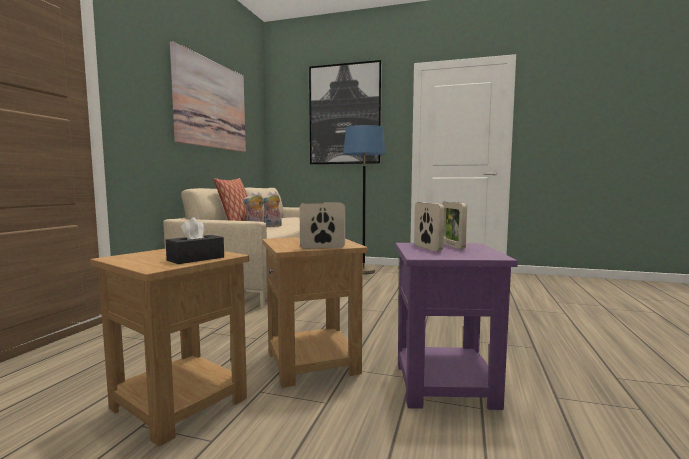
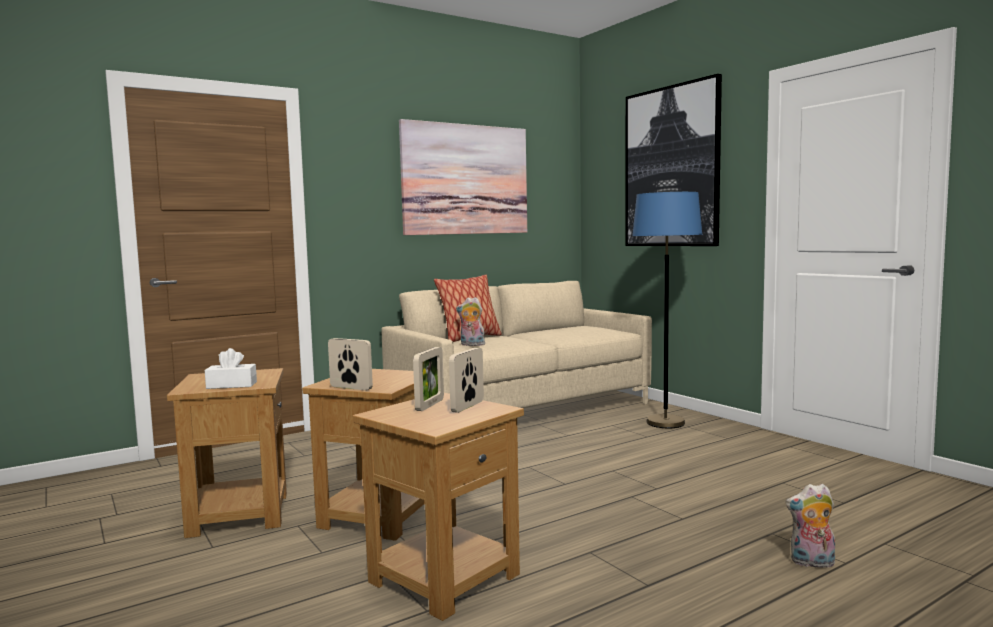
camera: 40 degrees right, 0 degrees up
black tissue box [166,217,224,264] -> white tissue box [205,348,257,389]
plush toy [263,191,282,227] -> plush toy moved to [785,484,835,568]
purple side table [395,243,518,410] -> brown side table [353,393,524,621]

